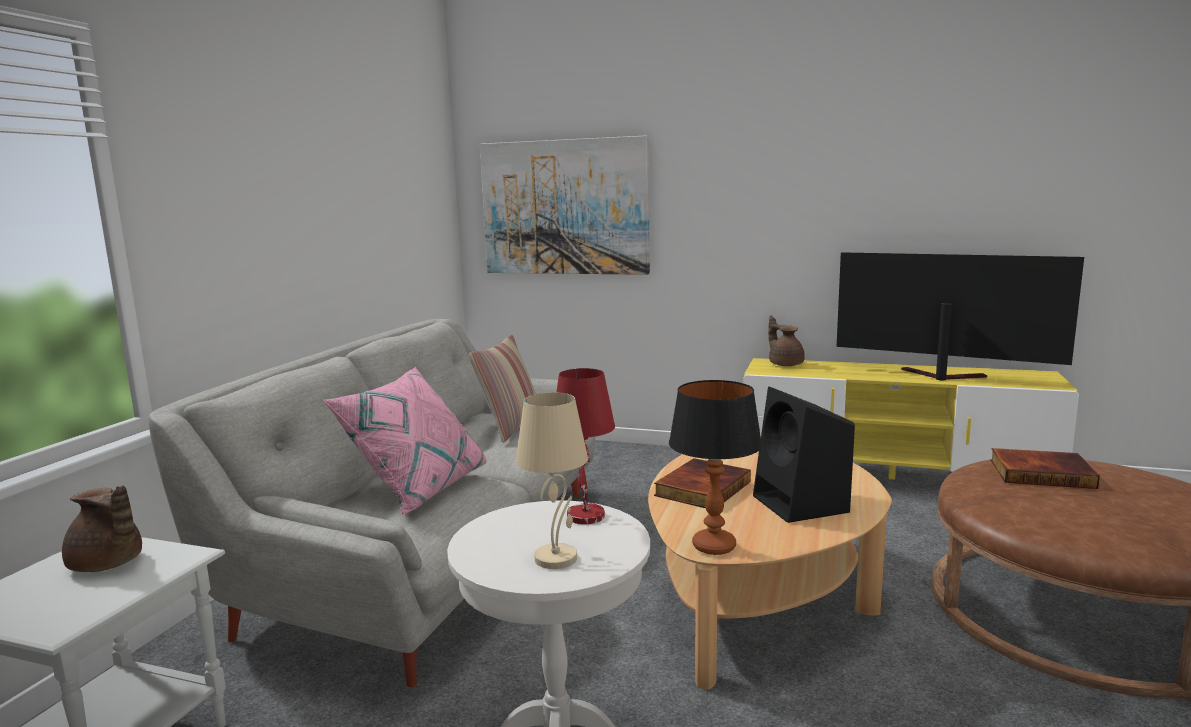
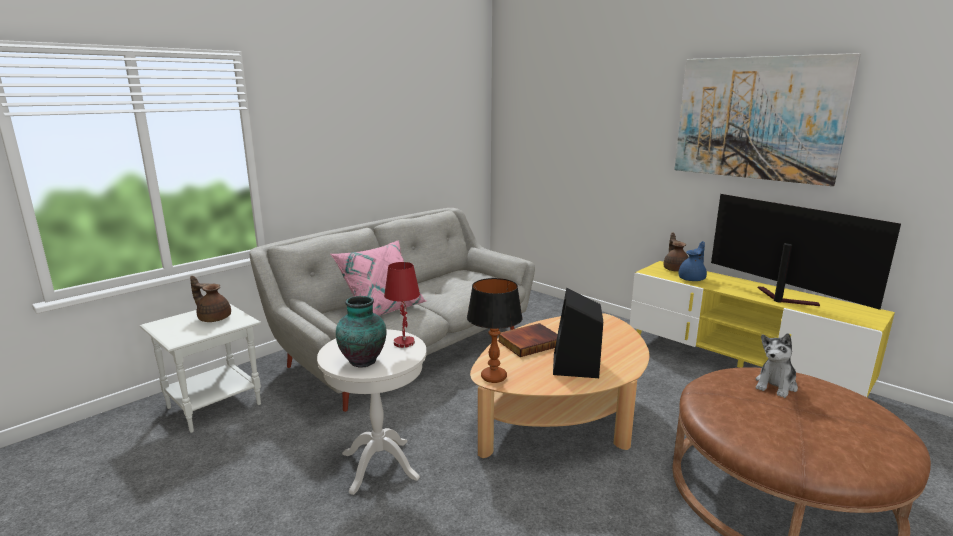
camera: 25 degrees right, 5 degrees up
brown teapot [62,485,142,572] -> brown teapot turned 150 degrees clockwise [190,276,231,322]
pillow [469,335,536,443] -> none
picture [480,135,650,275] -> picture moved to [674,53,861,186]
beige table lamp [516,392,588,569] -> vase [336,296,387,368]
book [990,448,1100,489] -> plush toy [756,333,798,398]
none -> blue teapot [679,241,707,281]

